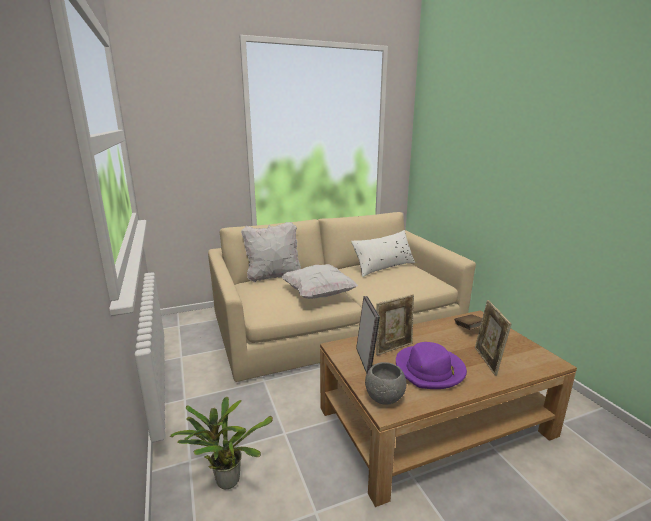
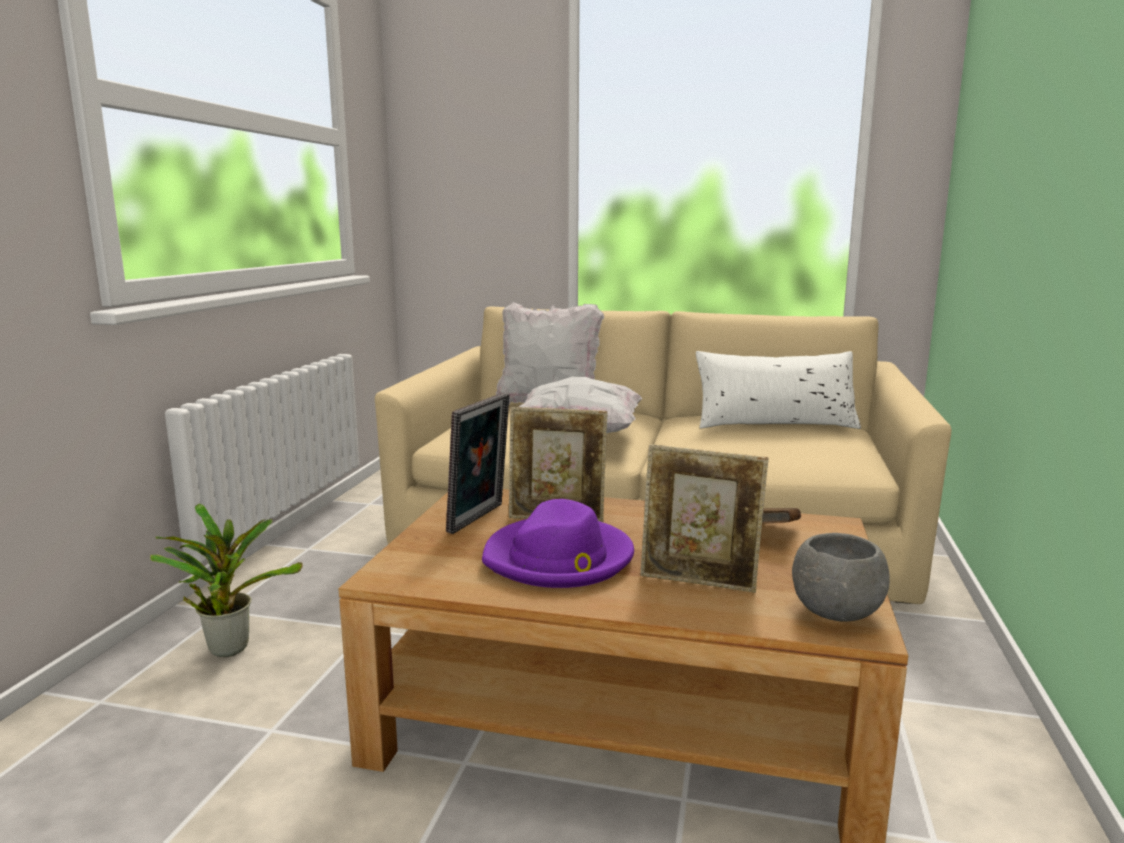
camera: 35 degrees right, 5 degrees down
grey bowl [365,362,406,405] -> grey bowl moved to [792,533,890,622]
picture frame [475,300,512,376] -> picture frame turned 105 degrees counterclockwise [641,444,769,593]

